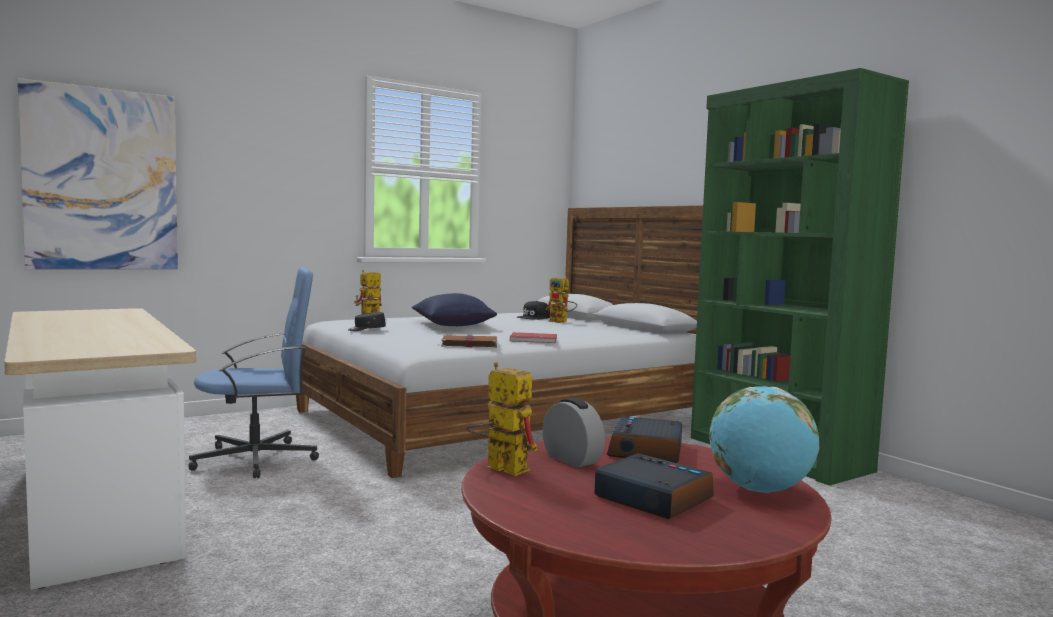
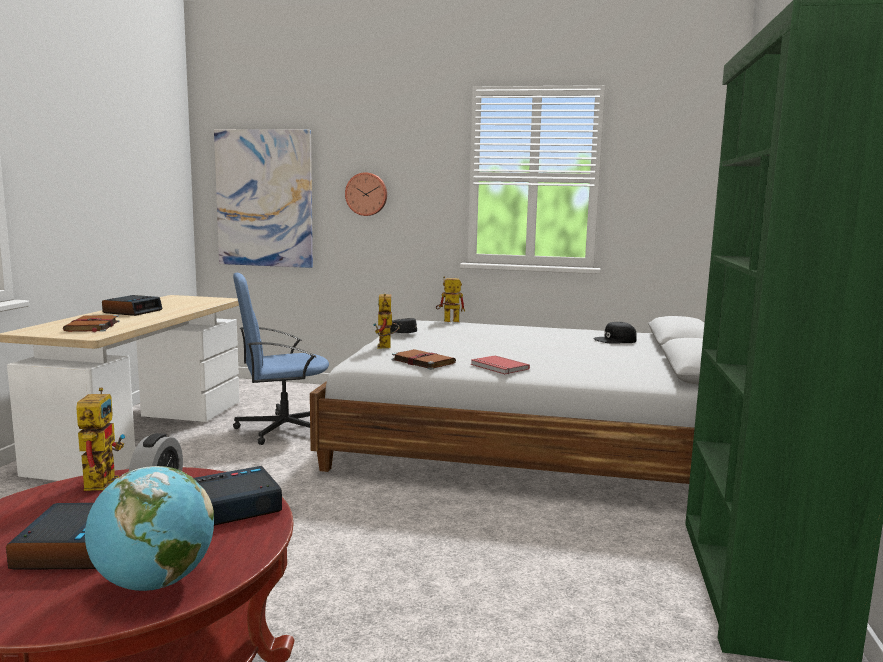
camera: 45 degrees right, 5 degrees up
blue office chair [189,267,319,478] -> blue office chair turned 135 degrees clockwise [233,273,329,445]
blue pillow [411,293,497,326] -> none
toy robot [546,276,577,323] -> toy robot moved to [373,294,400,349]
none -> brown book [63,315,119,333]
none -> alarm clock [102,295,163,316]
none -> wall clock [345,172,387,216]

